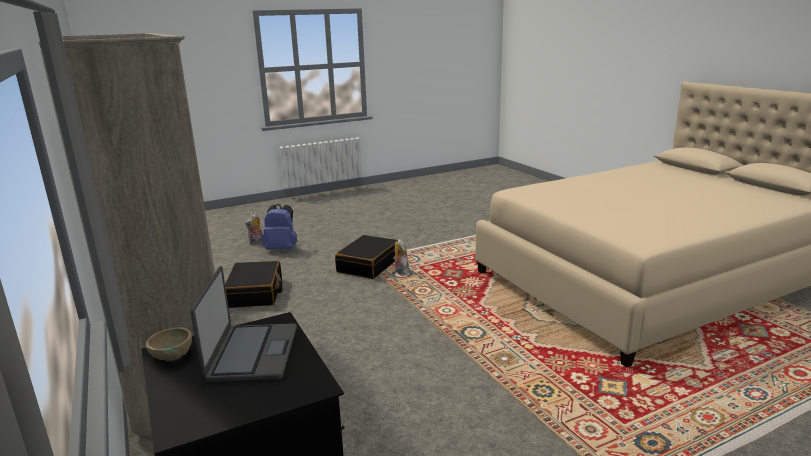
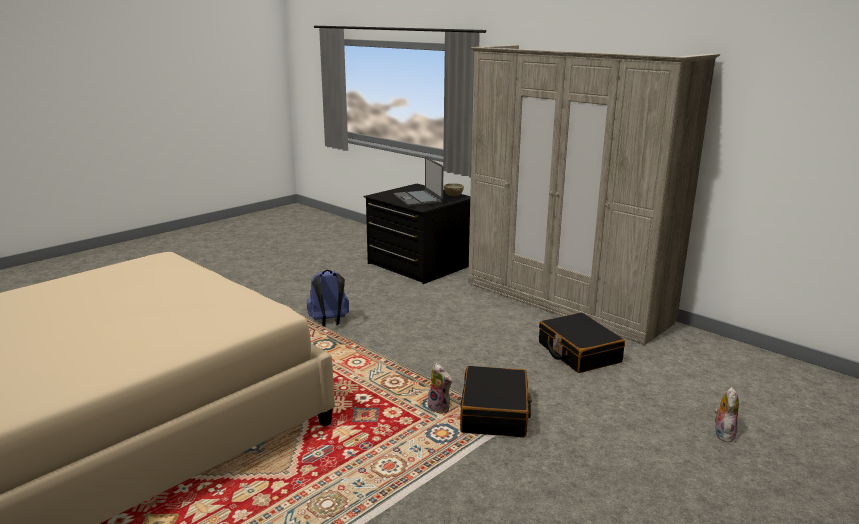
camera: 160 degrees right, 0 degrees up
blue backpack [262,204,297,249] -> blue backpack moved to [307,270,349,327]

